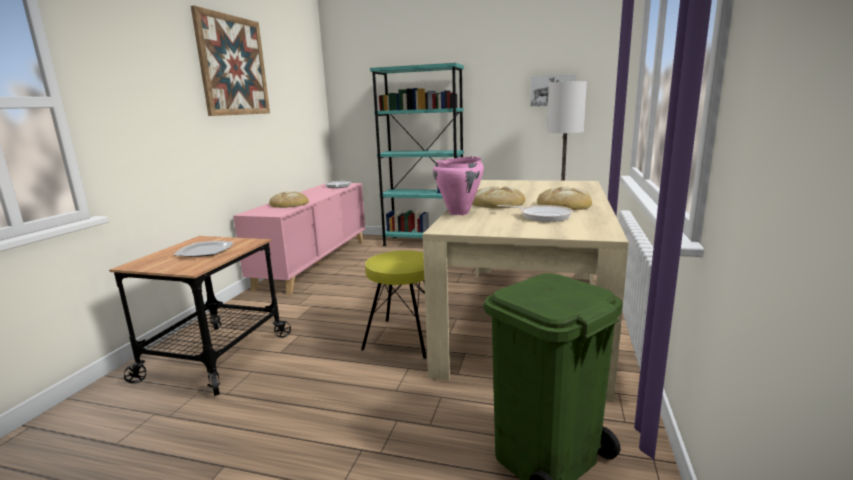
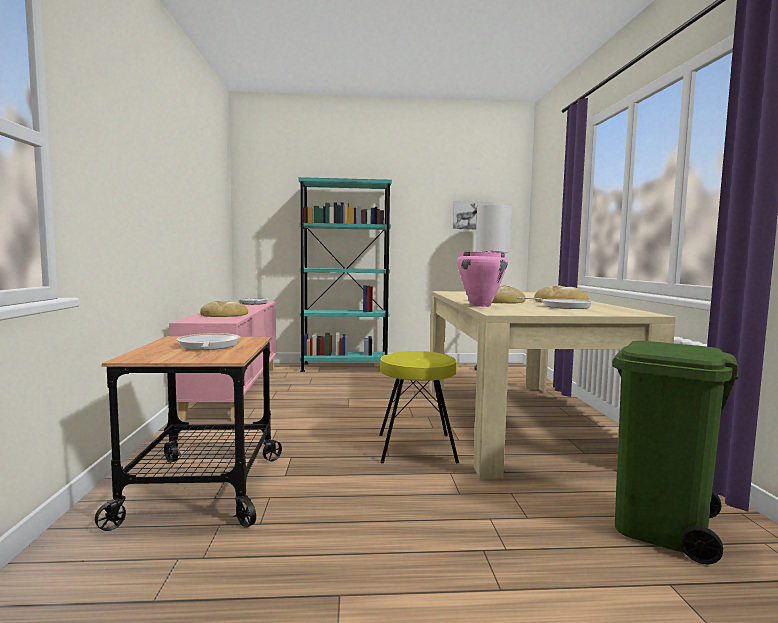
camera: 20 degrees left, 10 degrees down
plate [174,241,233,257] -> frying pan [176,333,240,350]
picture [191,6,270,116] -> none

